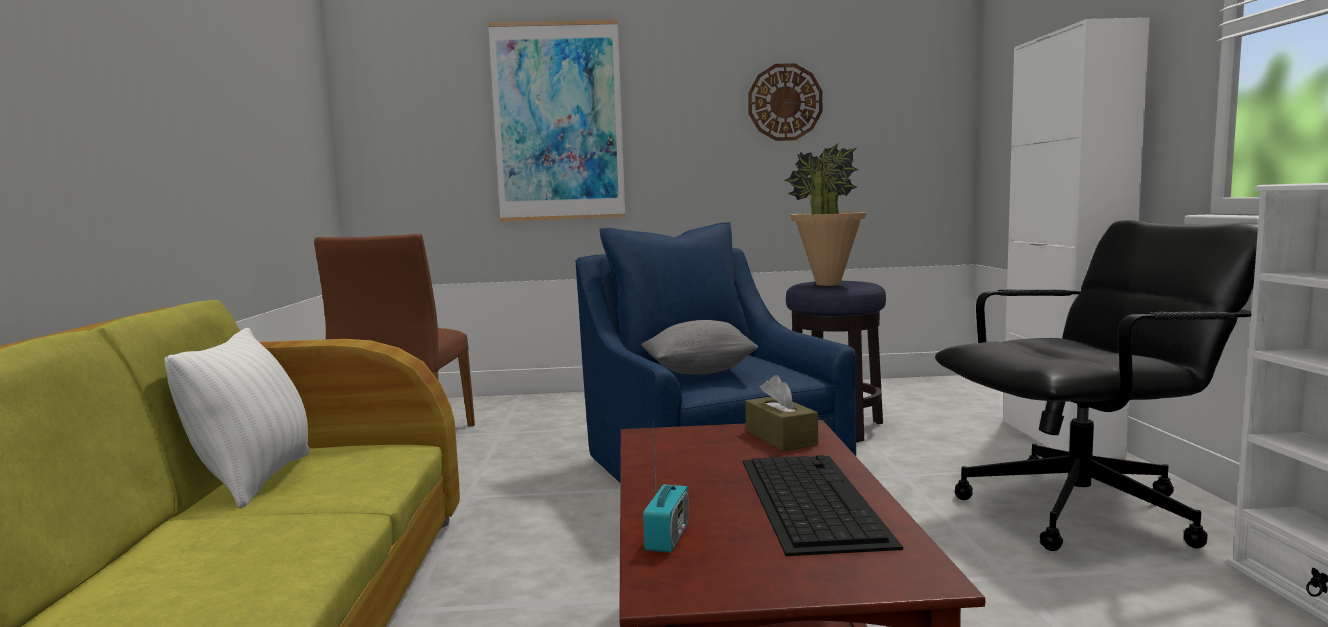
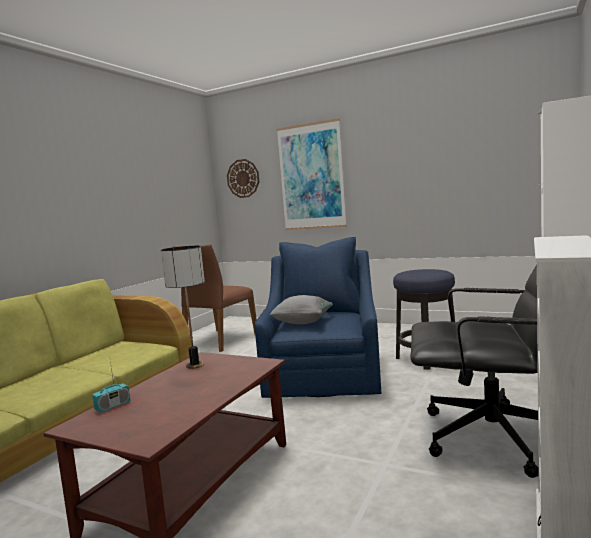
camera: 30 degrees right, 0 degrees up
white pillow [164,328,310,508] -> none
keyboard [742,455,903,556] -> none
brown tissue box [745,375,818,451] -> none
wall clock [748,63,823,141] -> wall clock moved to [227,159,259,198]
potted plant [784,144,867,286] -> none
none -> table lamp [161,246,205,369]

